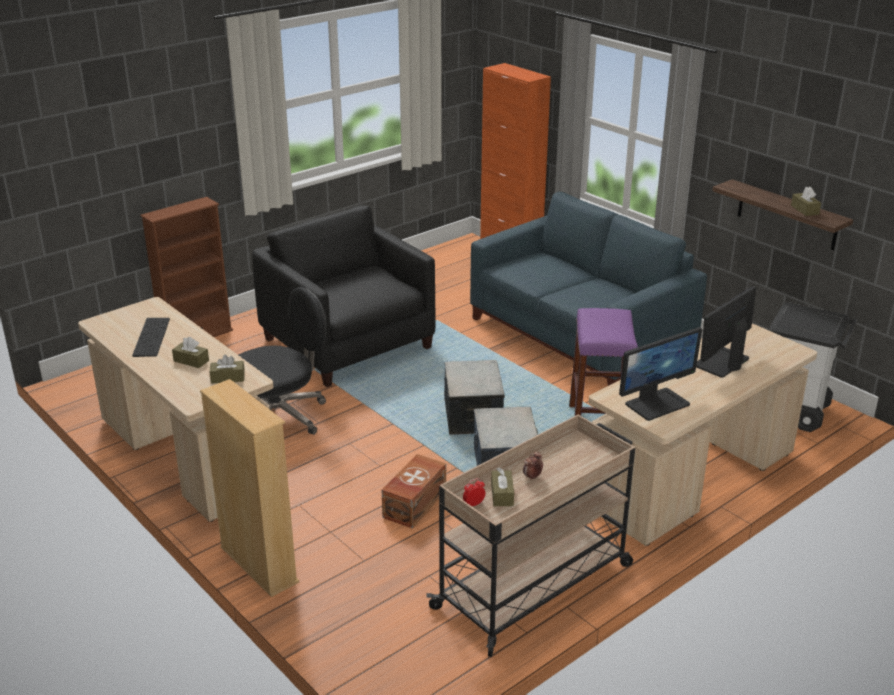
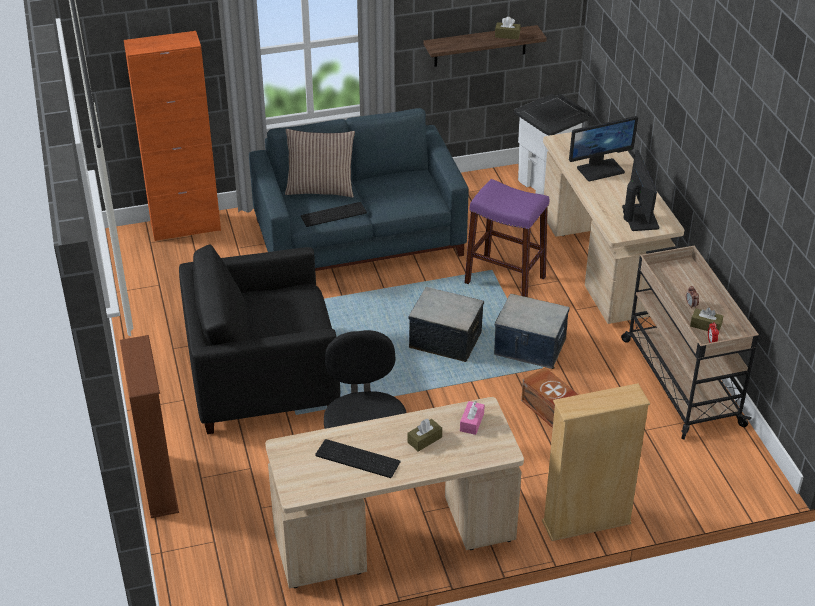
camera: 65 degrees left, 10 degrees up
brown tissue box [210,355,245,384] -> pink tissue box [460,401,485,435]
monitor [696,286,756,378] -> monitor turned 90 degrees counterclockwise [569,116,638,181]
none -> pillow [285,129,355,197]
none -> keyboard [301,202,367,227]

